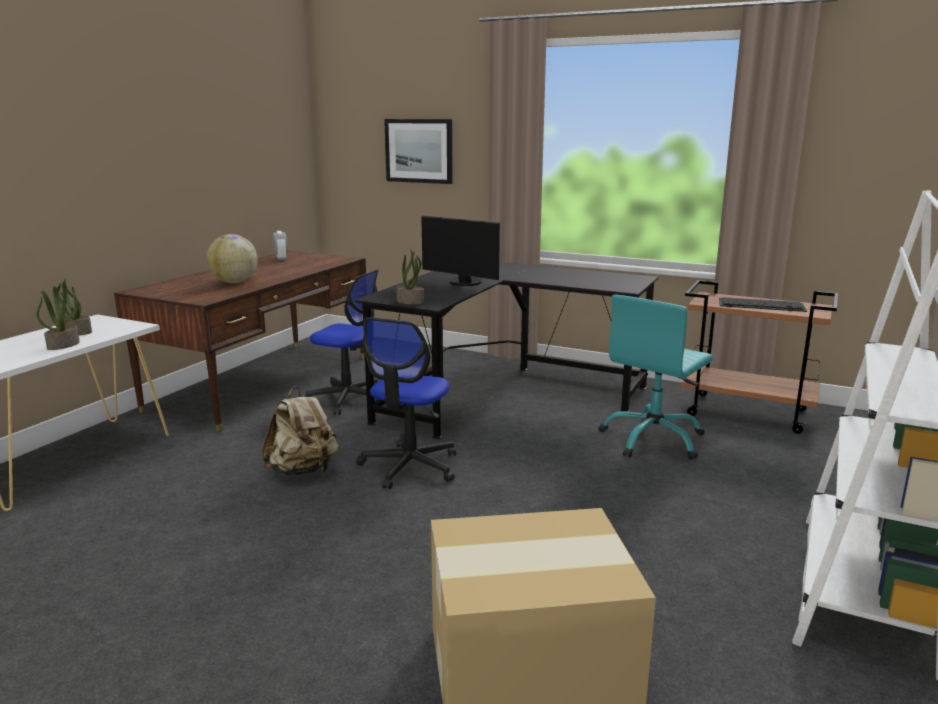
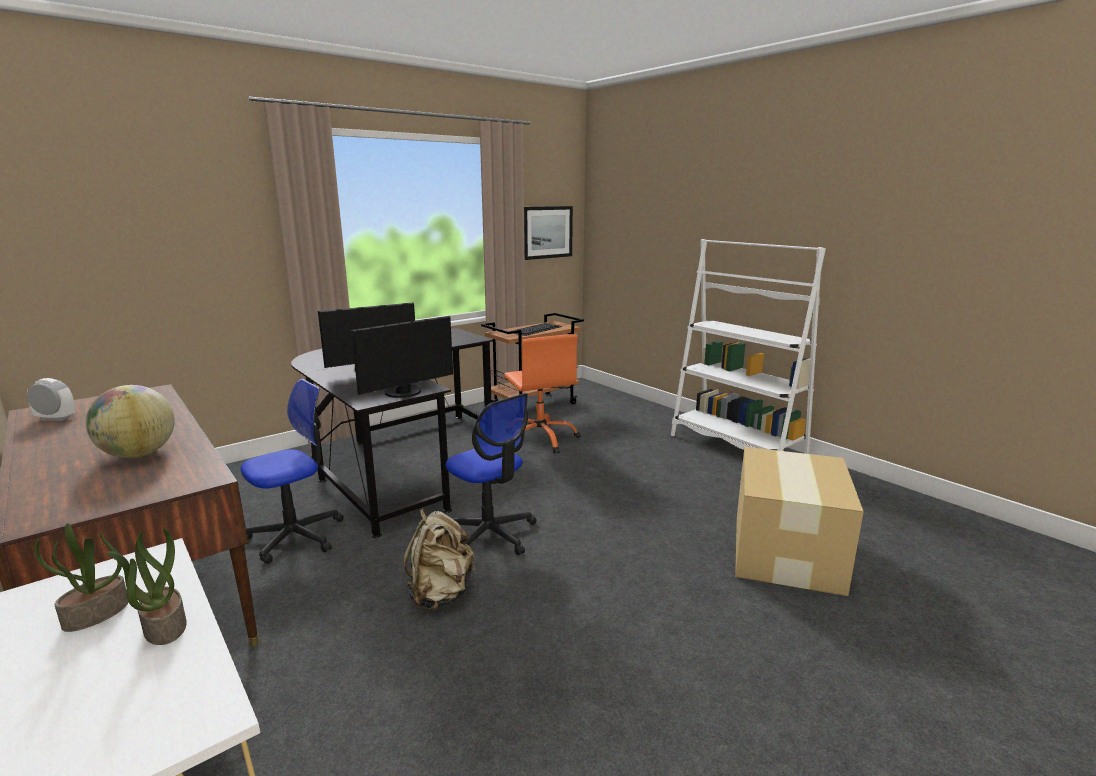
camera: 65 degrees left, 0 degrees up
picture [384,119,453,184] -> picture moved to [524,206,573,260]
potted plant [396,250,424,305] -> monitor [351,316,453,398]
turquoise office chair [599,295,713,460] -> orange office chair [504,334,581,454]

